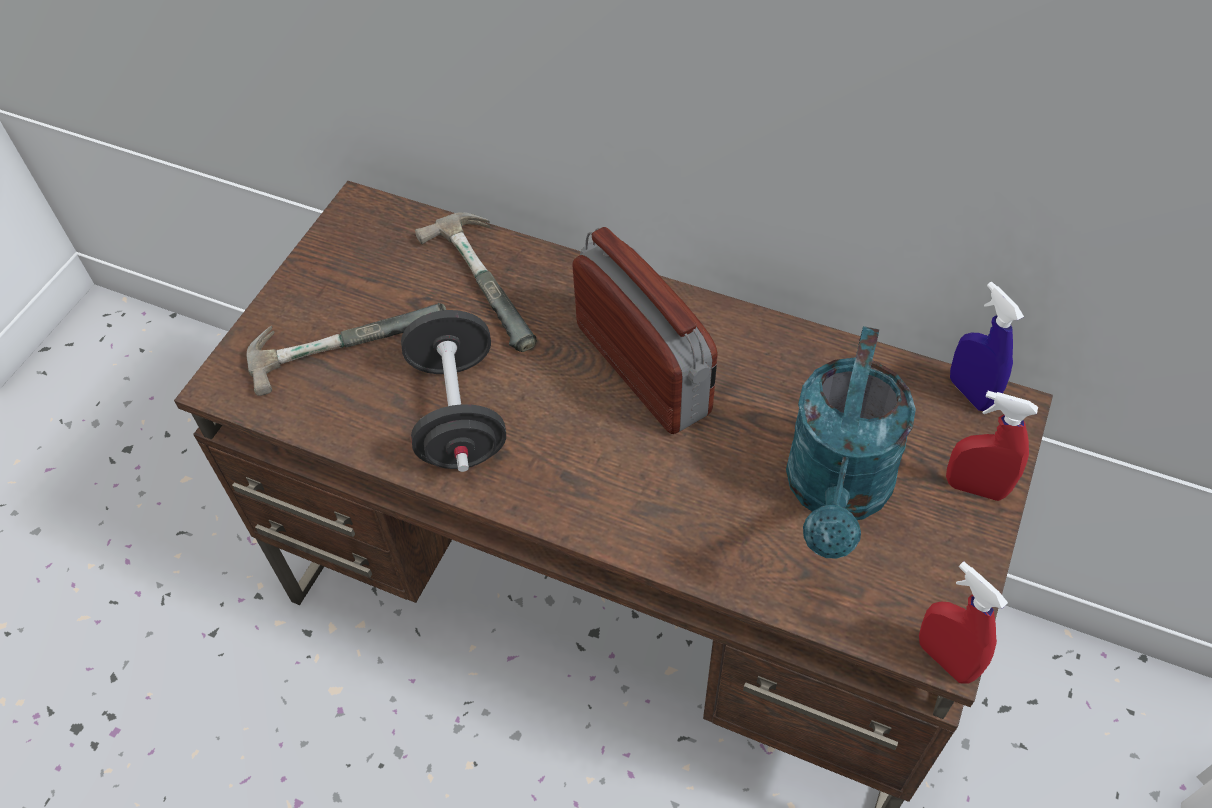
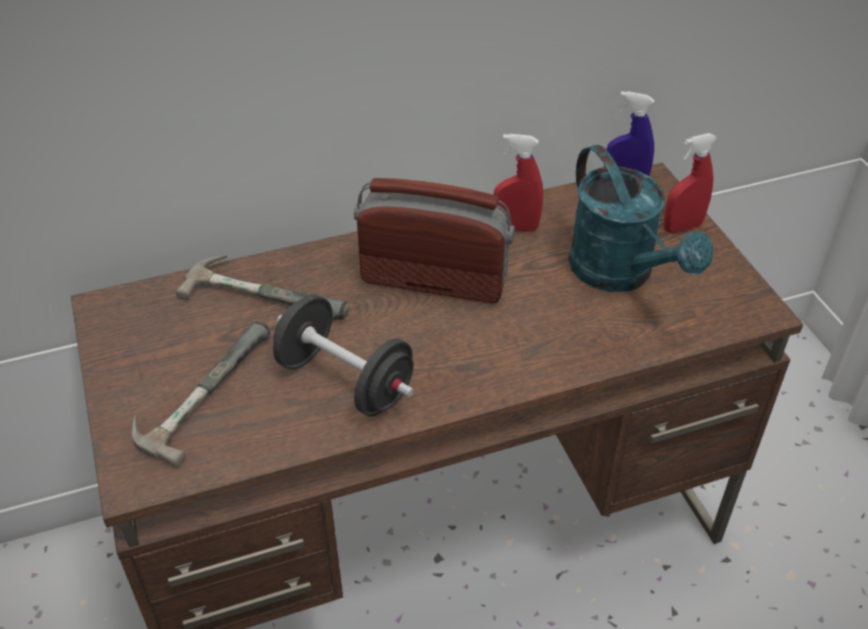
camera: 45 degrees left, 10 degrees down
red spray bottle [919,562,1008,683] -> red spray bottle moved to [493,134,543,232]

